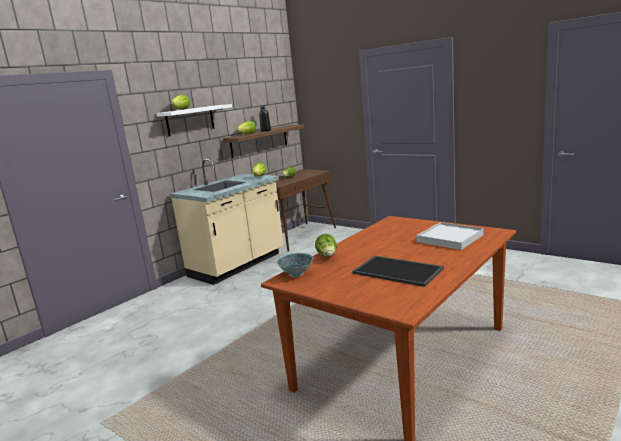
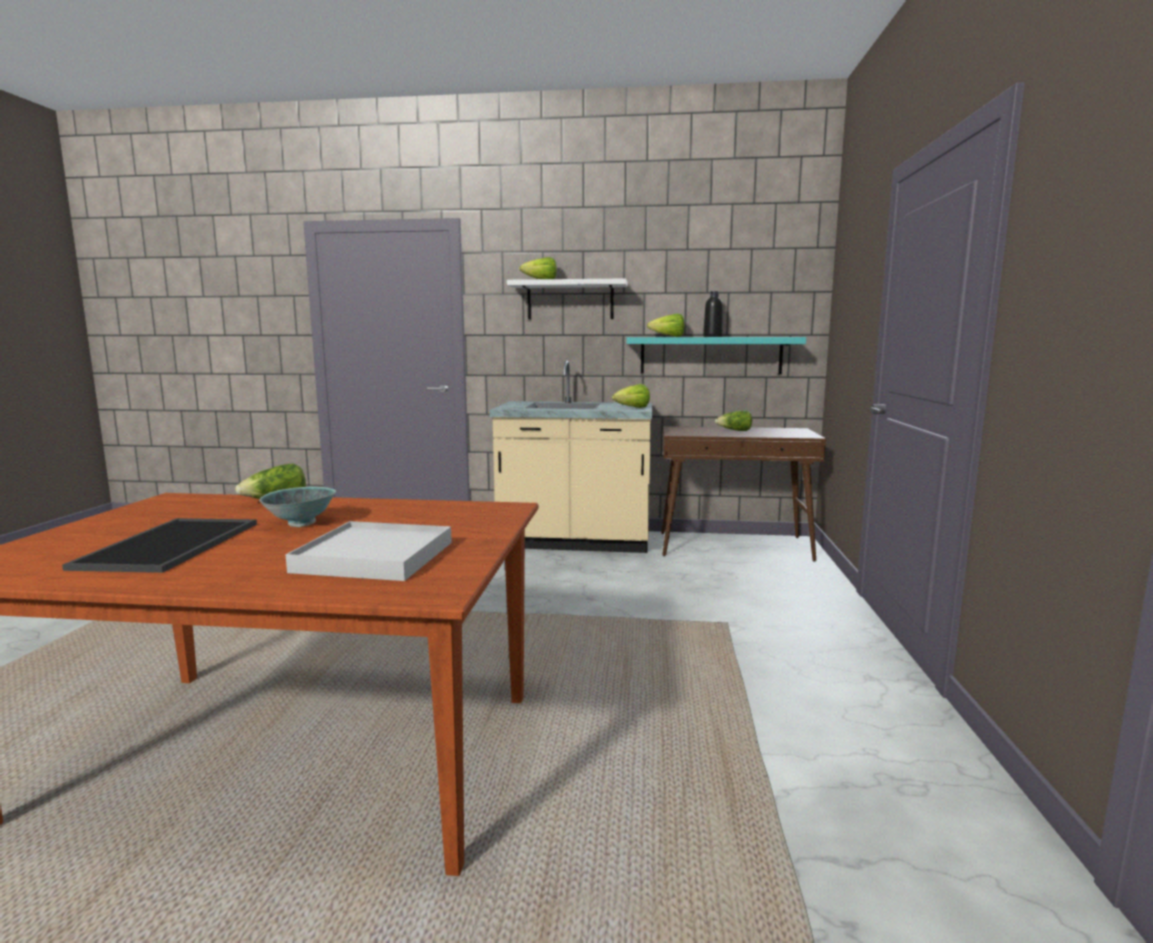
camera: 55 degrees right, 5 degrees down
brown shelf [223,125,304,158] -> turquoise shelf [627,337,806,374]
bowl [276,253,313,277] -> bowl moved to [259,487,336,527]

